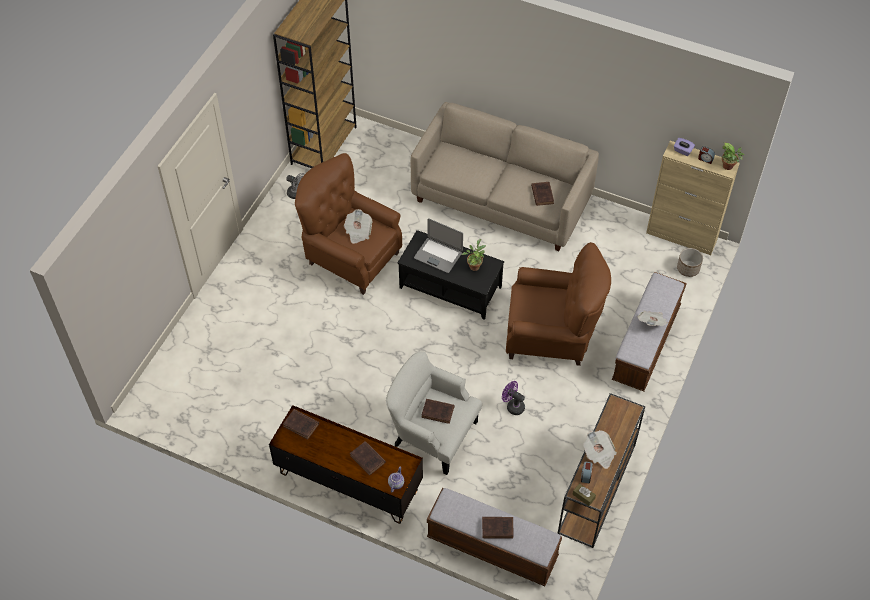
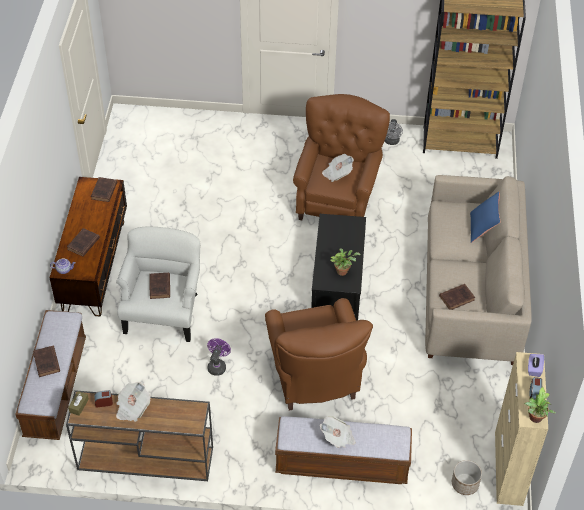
camera: 70 degrees right, 5 degrees down
laptop [414,218,463,273] -> none
none -> blue pillow [470,192,500,243]

